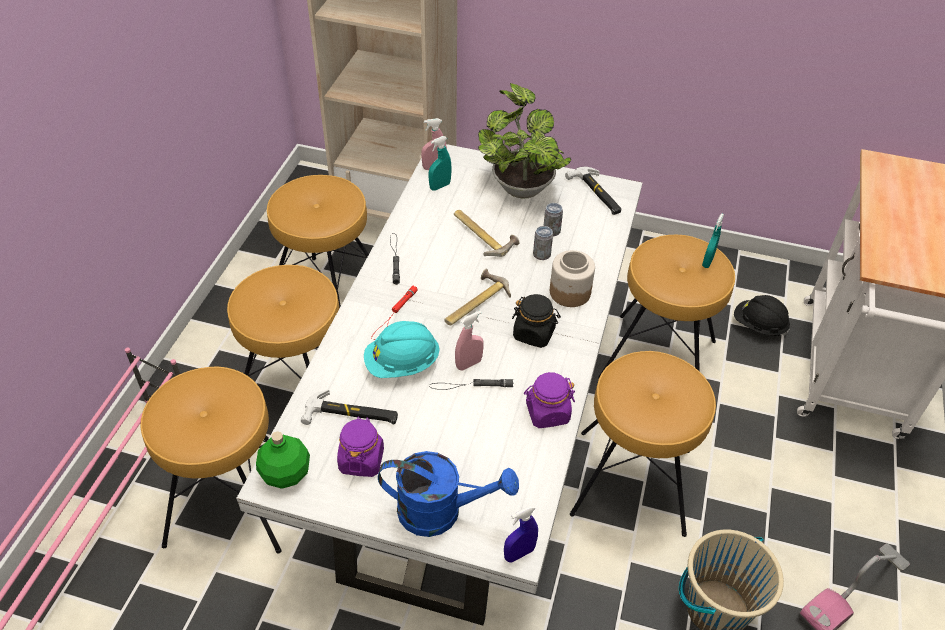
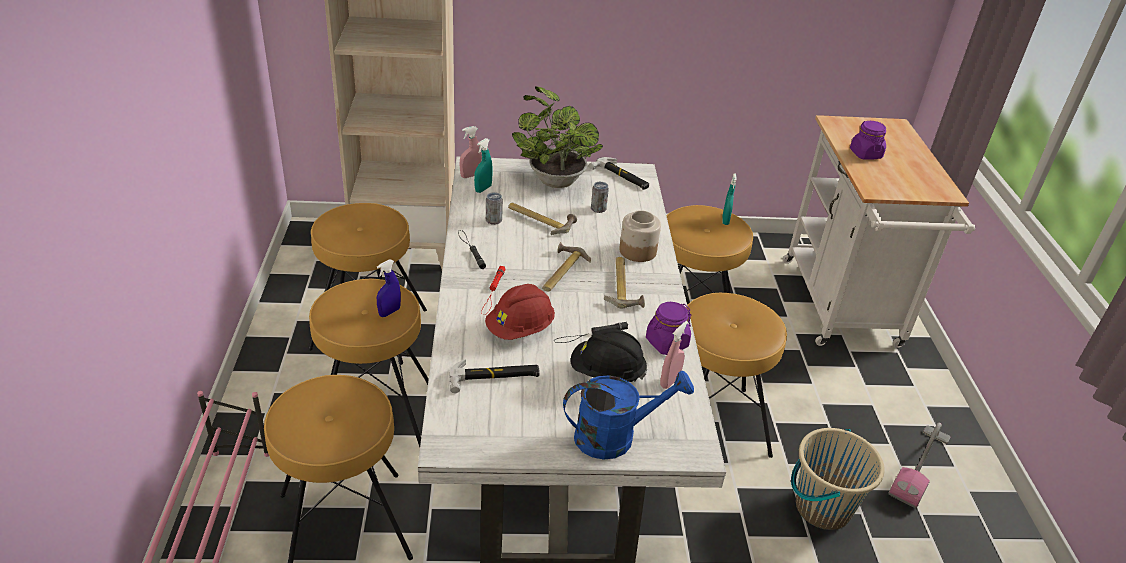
camera: 20 degrees left, 10 degrees down
green bottle [256,431,310,489] -> none
purple jar [337,416,384,477] -> purple jar moved to [850,121,886,160]
turquoise hard hat [364,321,440,378] -> red hard hat [485,284,555,340]
pink spray bottle [455,311,484,370] -> pink spray bottle moved to [660,321,688,389]
blue spray bottle [504,505,538,563] -> blue spray bottle moved to [377,260,401,317]
black jar [512,294,561,348] -> hammer [604,257,645,308]
can [533,226,553,260] -> can moved to [486,192,503,225]
black hard hat [734,295,790,336] -> black hard hat moved to [570,328,647,382]

